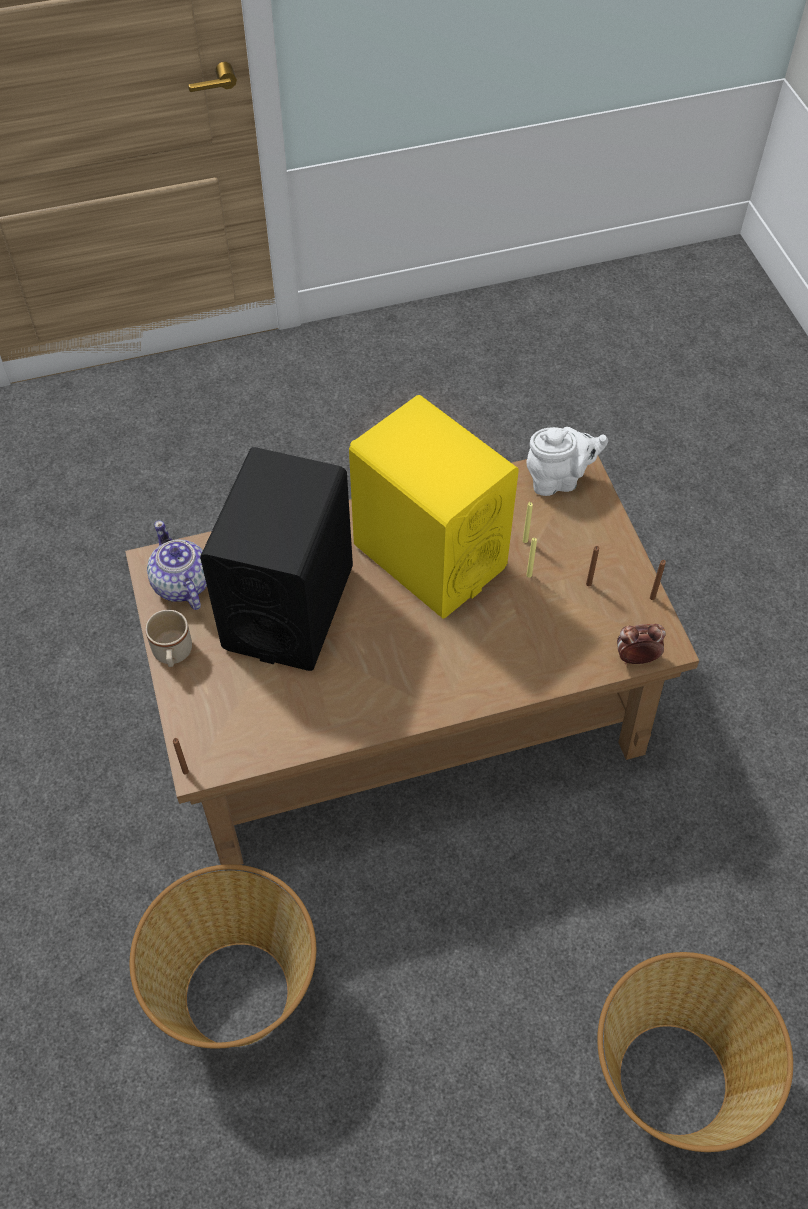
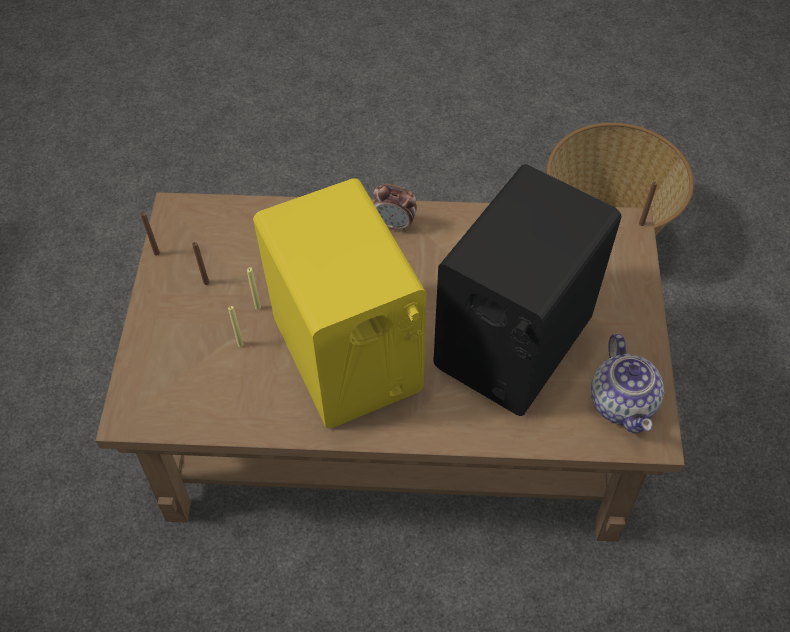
camera: 160 degrees left, 0 degrees up
beige mug [145,610,192,667] -> none
white teapot [526,427,608,496] -> none
basket [597,952,793,1152] -> none
alarm clock [617,624,666,664] -> alarm clock moved to [374,184,417,232]

